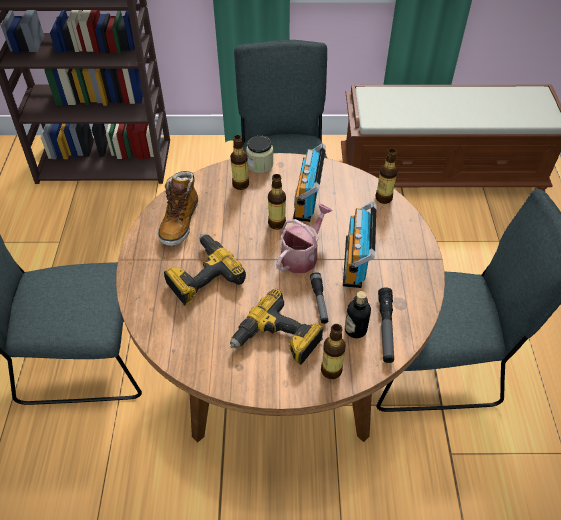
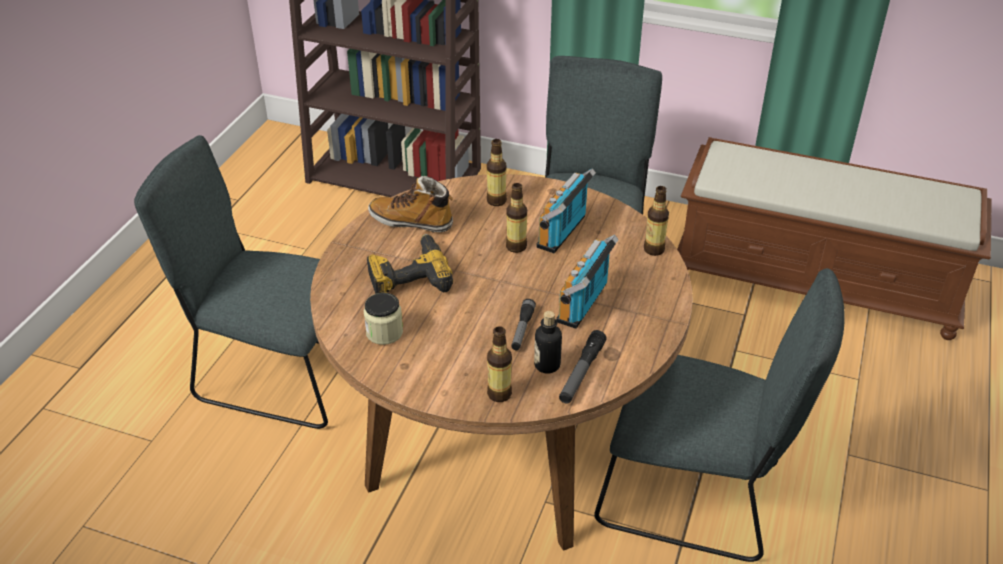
camera: 20 degrees right, 10 degrees down
boot [158,171,198,246] -> boot turned 75 degrees clockwise [368,176,453,232]
power drill [230,289,324,365] -> none
jar [246,136,273,173] -> jar moved to [364,293,403,345]
watering can [276,204,333,273] -> none

